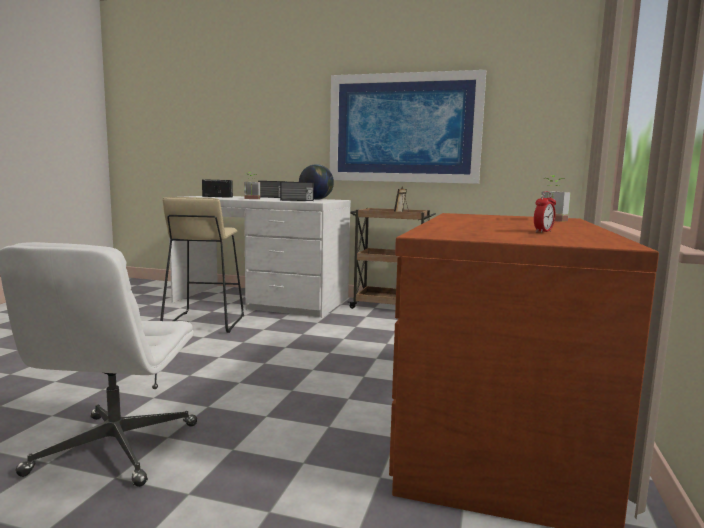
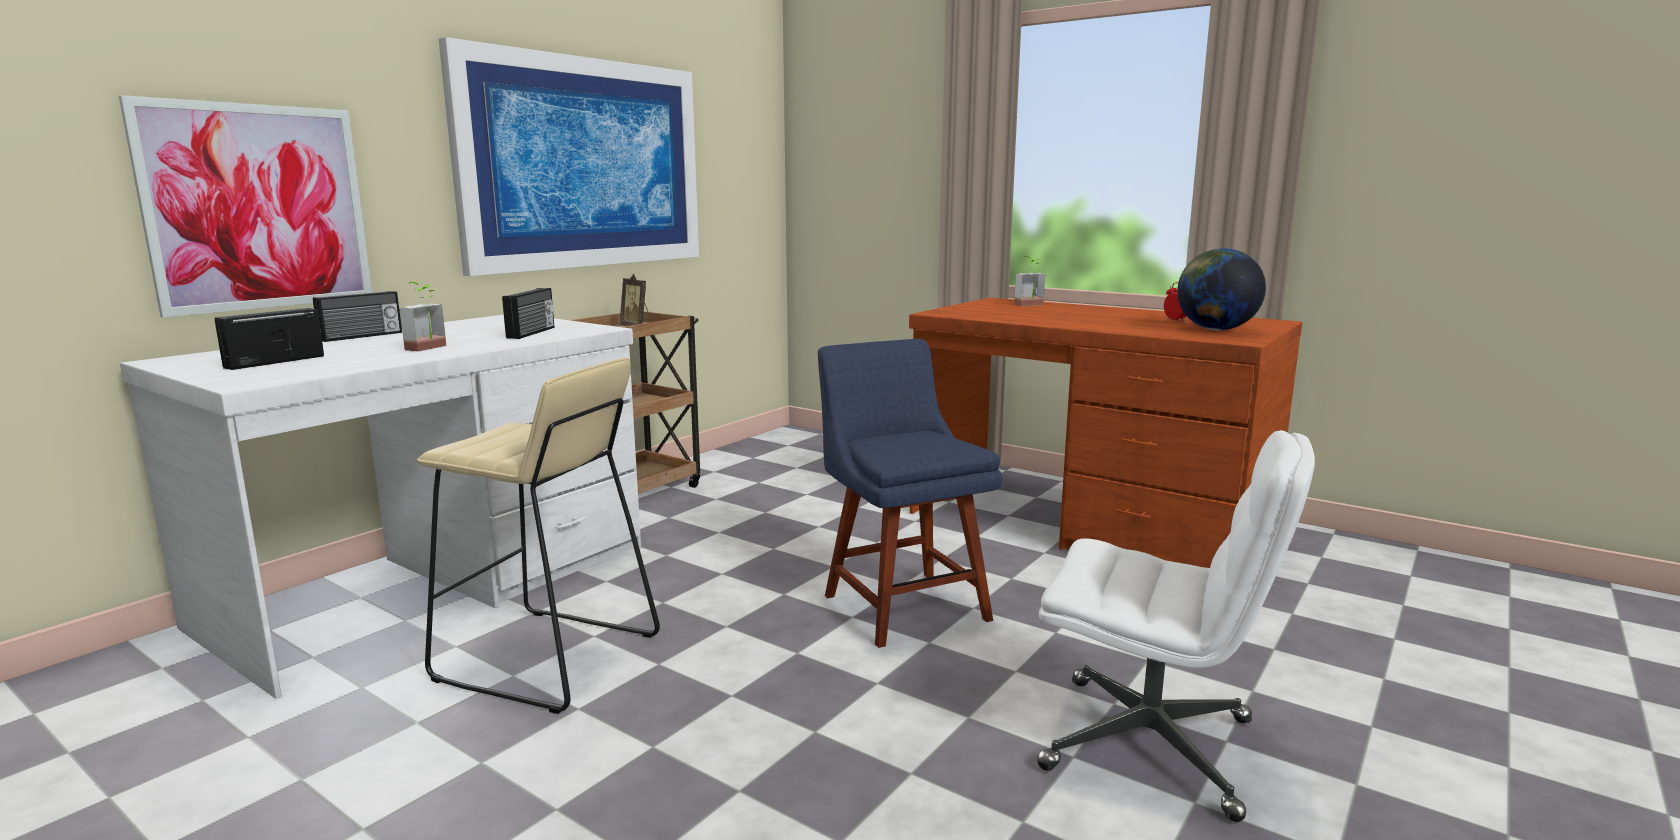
camera: 70 degrees left, 5 degrees up
globe [299,164,334,200] -> globe moved to [1177,248,1266,330]
none -> picture [119,95,372,318]
none -> blue chair [818,339,1002,648]

